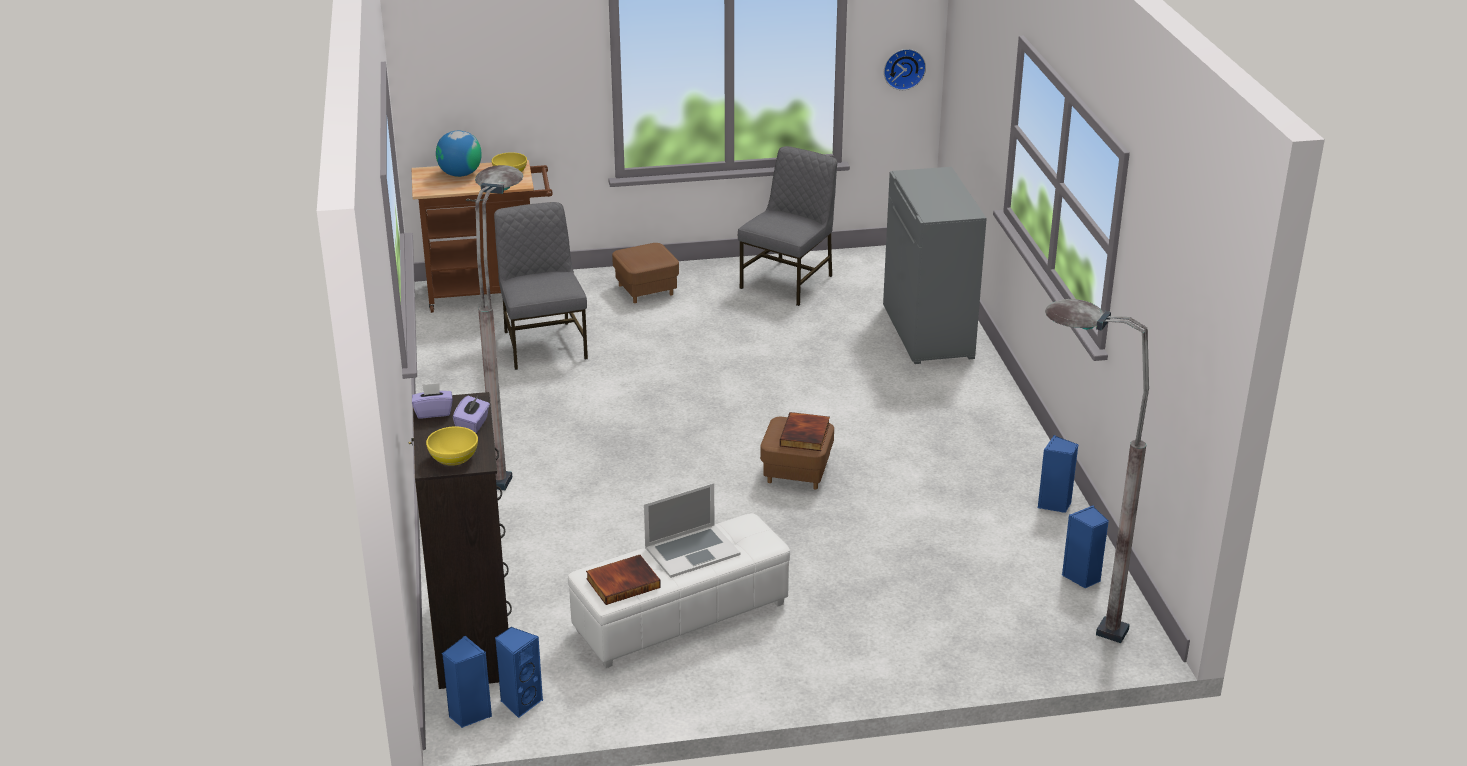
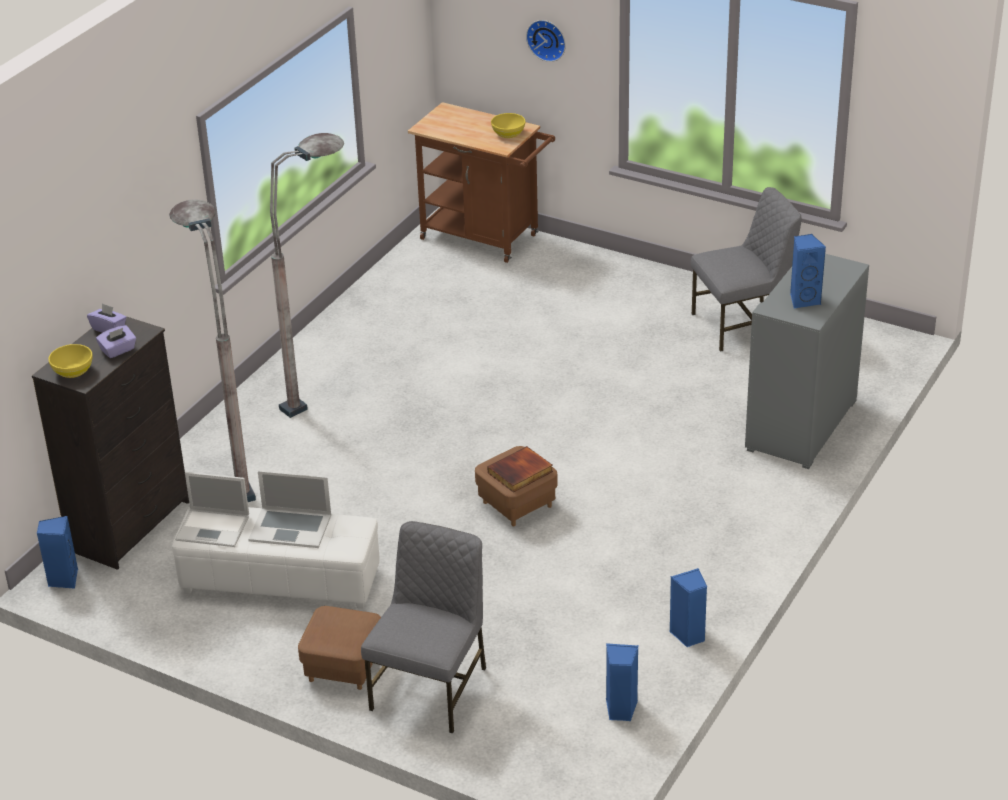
camera: 40 degrees right, 5 degrees up
globe [436,131,482,177] -> none
grey chair [494,202,588,370] -> grey chair moved to [361,521,486,734]
blue speaker [495,626,543,718] -> blue speaker moved to [790,234,826,308]
book [586,555,661,605] -> laptop [175,472,249,547]
brown ottoman [612,243,679,303] -> brown ottoman moved to [298,606,381,690]
wall clock [884,49,926,90] -> wall clock moved to [526,20,566,62]
grey floor lamp [1045,299,1149,643] -> grey floor lamp moved to [169,199,256,502]

